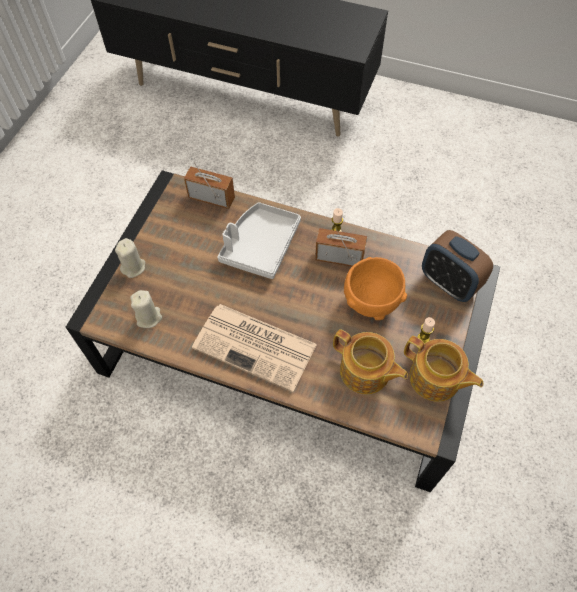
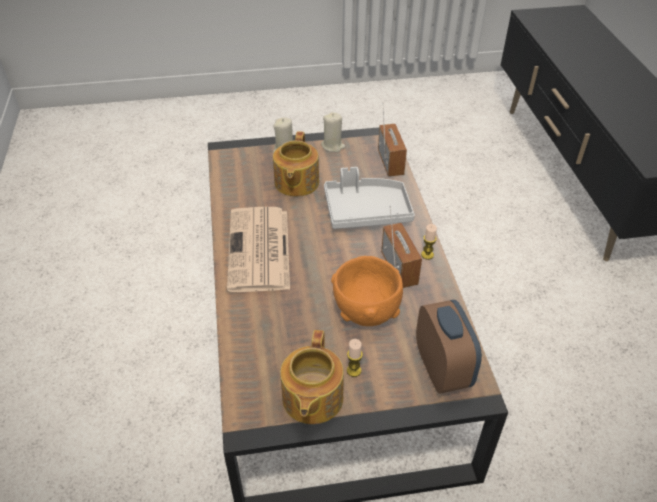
camera: 60 degrees right, 15 degrees down
beige candle [130,290,162,328] -> beige candle moved to [321,112,345,152]
teapot [333,329,408,394] -> teapot moved to [273,131,319,197]
alarm clock [422,230,493,302] -> alarm clock turned 150 degrees clockwise [416,300,482,394]

